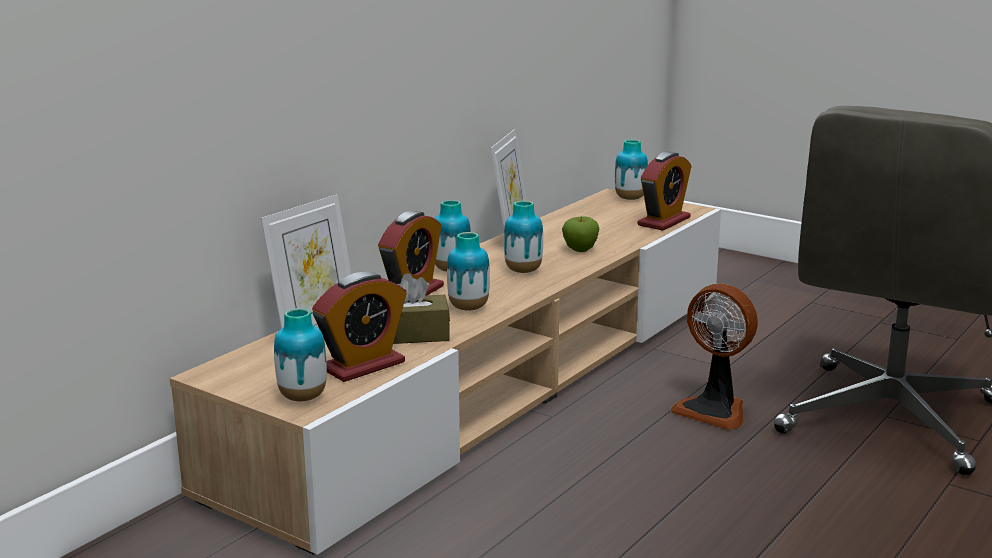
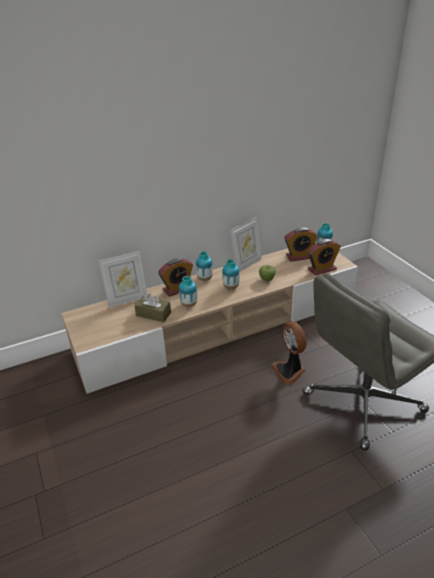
camera: 30 degrees right, 15 degrees up
vase [274,308,327,401] -> none
alarm clock [312,272,407,382] -> alarm clock moved to [284,228,318,262]

